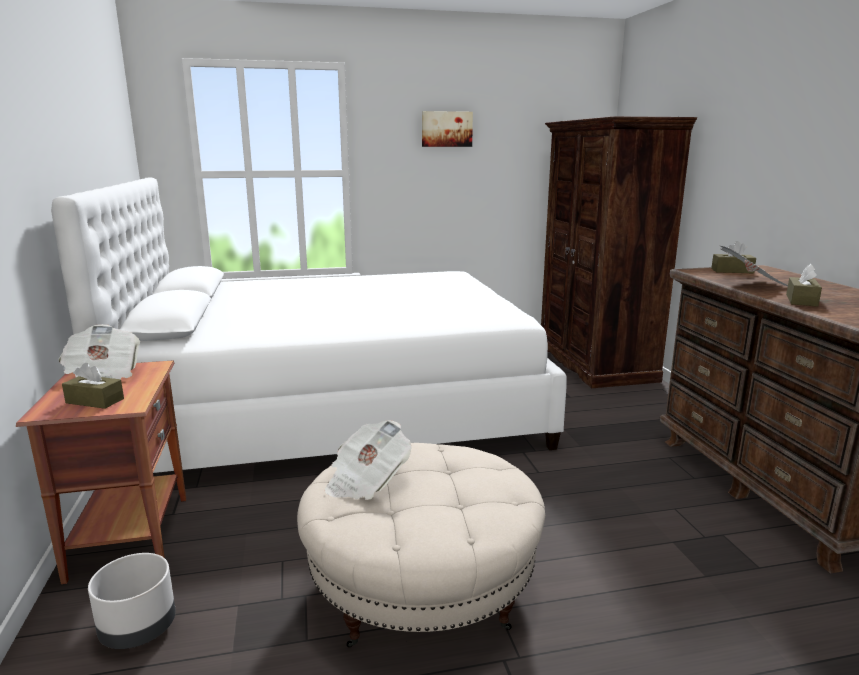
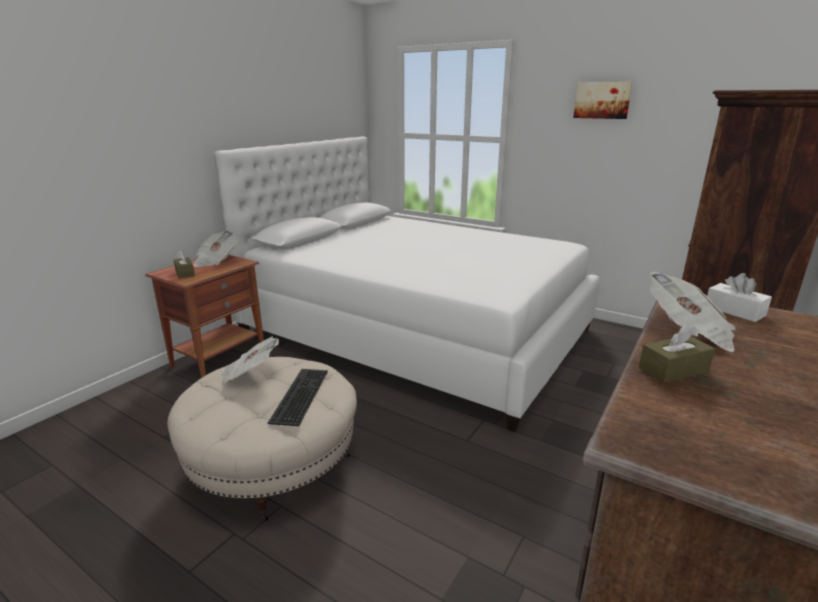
camera: 45 degrees right, 5 degrees up
grey planter [88,553,176,649] -> none
brown tissue box [711,241,756,273] -> white tissue box [707,273,772,322]
none -> keyboard [268,369,328,426]

